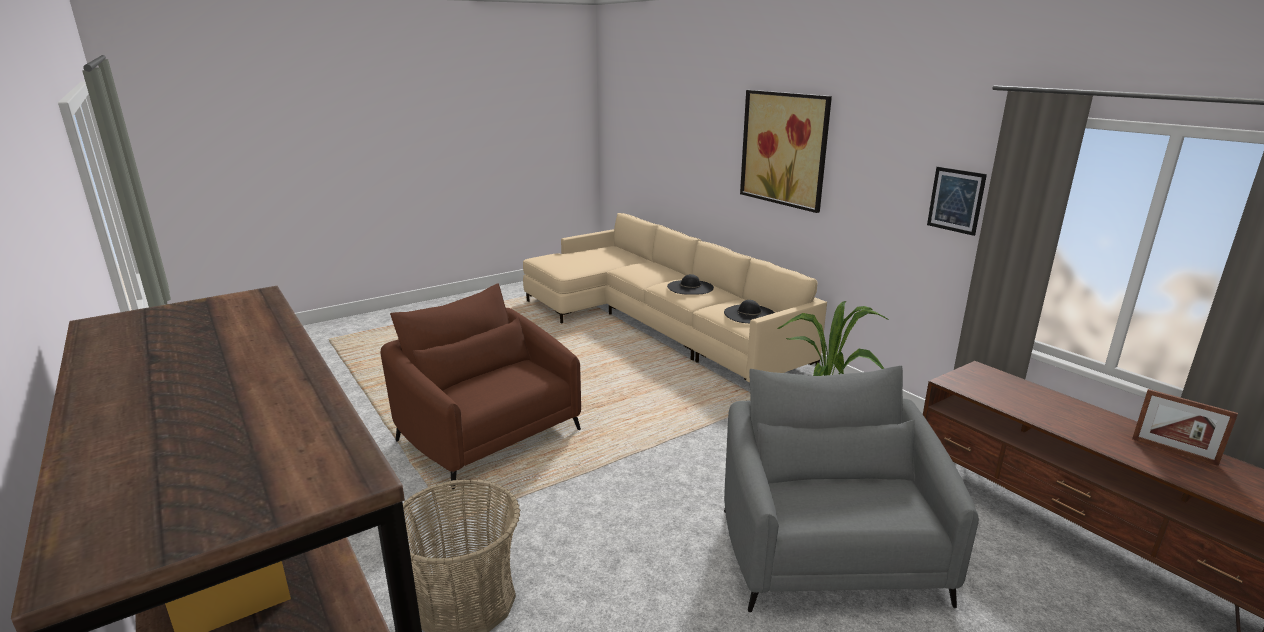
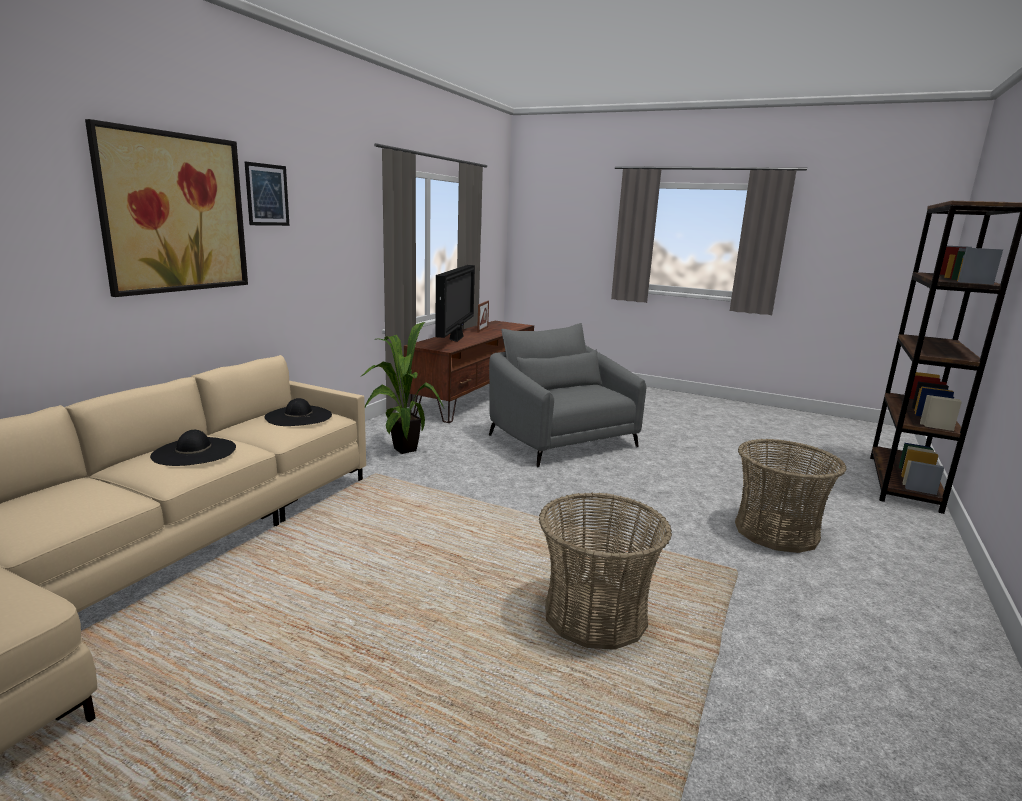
camera: 120 degrees left, 5 degrees down
brown armchair [381,283,581,489] -> basket [539,492,672,650]
grey armchair [724,366,979,613] -> grey armchair turned 90 degrees clockwise [489,323,646,467]
picture [927,167,987,236] -> picture moved to [244,161,290,226]
none -> television [435,265,475,342]

